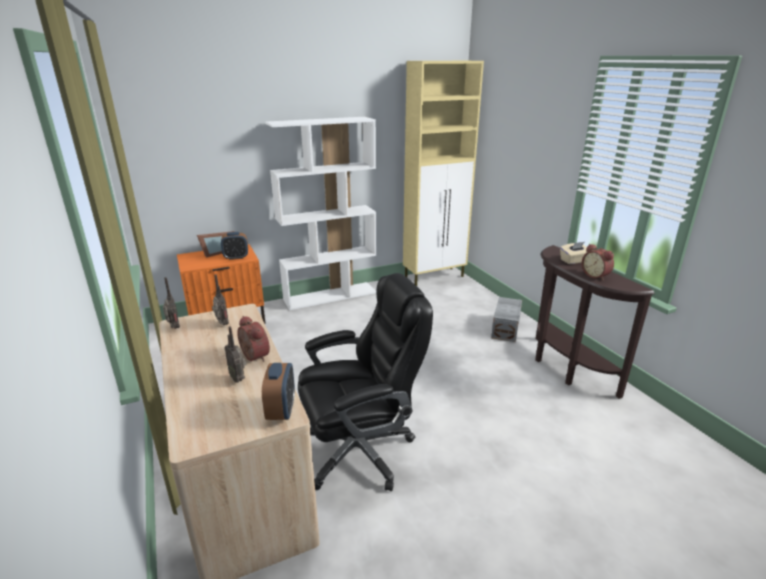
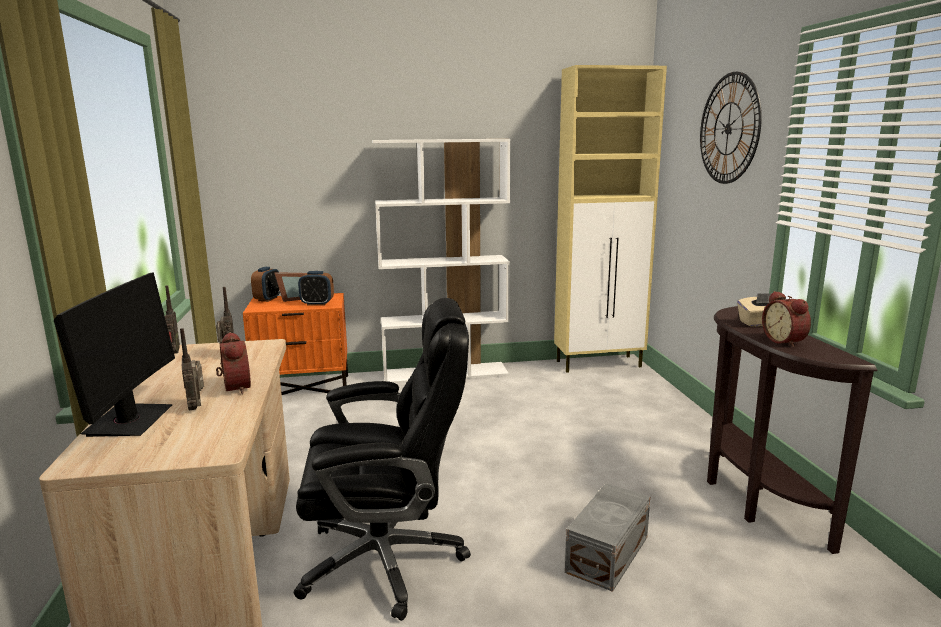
camera: 15 degrees right, 10 degrees down
alarm clock [262,363,295,420] -> alarm clock moved to [251,267,280,302]
grey storage box [491,297,522,342] -> grey storage box moved to [565,483,650,592]
none -> monitor [54,272,175,437]
none -> wall clock [700,72,762,184]

